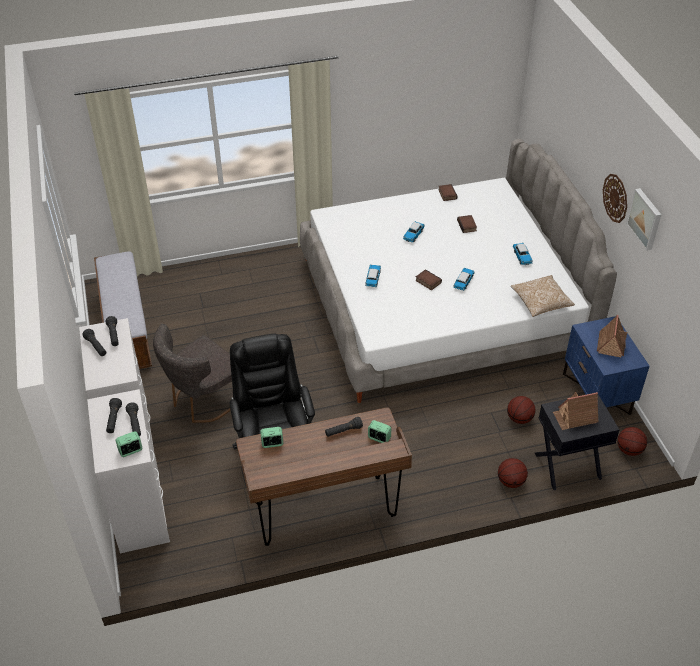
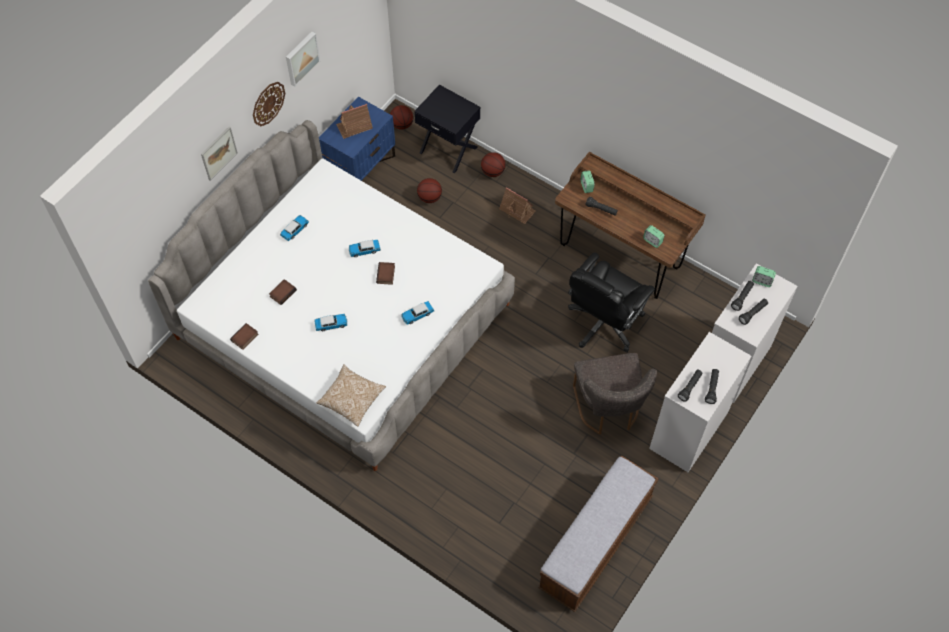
camera: 130 degrees left, 15 degrees up
grey chair [153,324,232,423] -> grey chair turned 75 degrees clockwise [573,353,657,435]
pillow [511,275,575,317] -> pillow moved to [317,364,386,427]
toy house [553,392,598,430] -> toy house moved to [499,187,536,224]
none -> picture [201,126,238,181]

